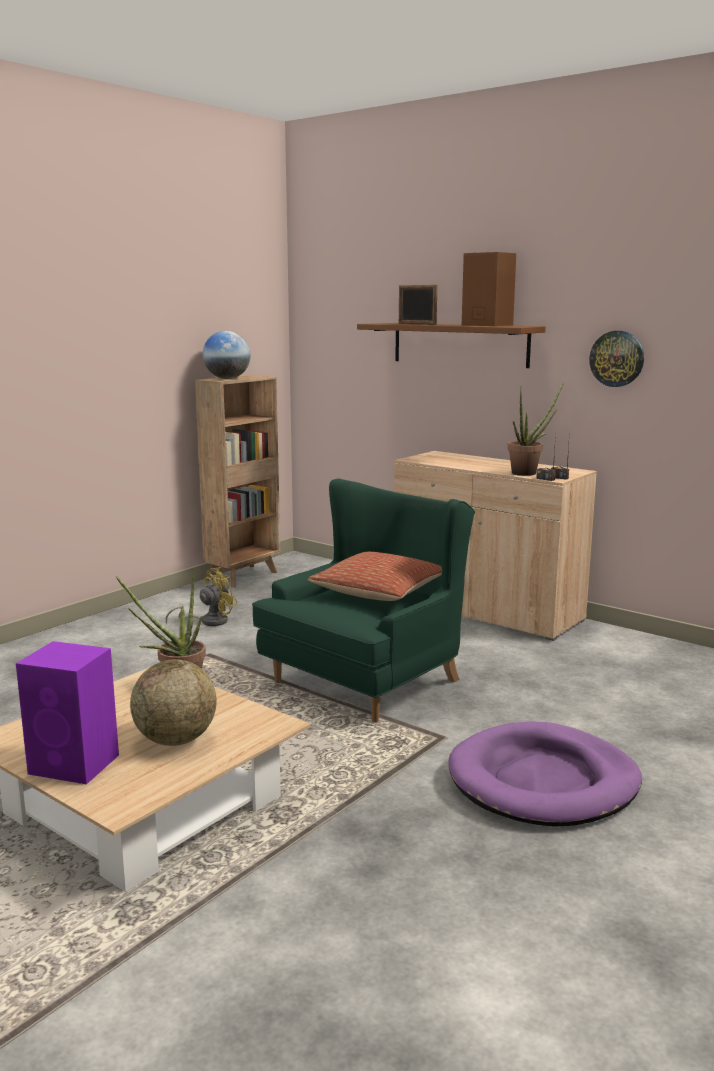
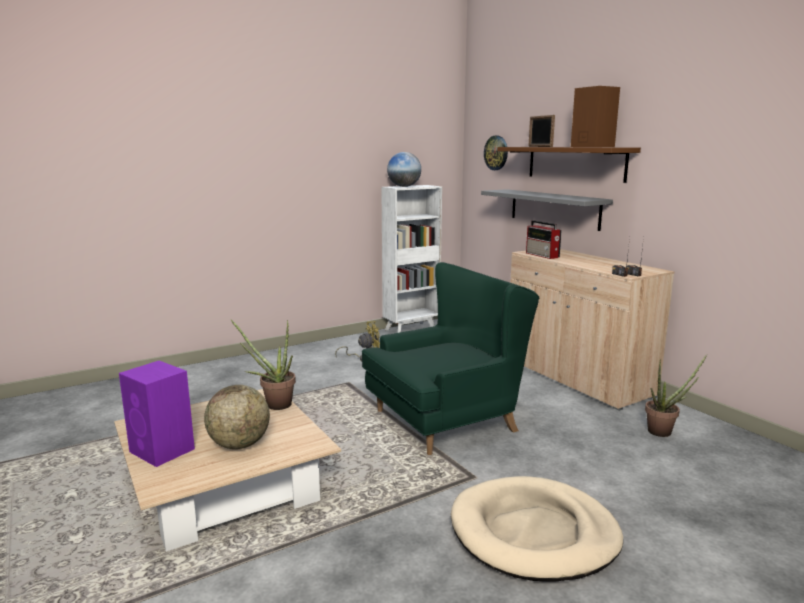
camera: 20 degrees right, 0 degrees up
brown bookcase [195,375,280,587] -> white bookcase [381,185,442,333]
pillow [308,552,442,601] -> none
purple dog bed [448,721,642,827] -> beige dog bed [450,476,623,582]
potted plant [508,381,564,476] -> potted plant moved to [645,354,707,437]
wall clock [589,331,644,387] -> wall clock moved to [484,136,508,170]
none -> grey shelf [481,189,613,231]
none -> radio [526,220,561,259]

